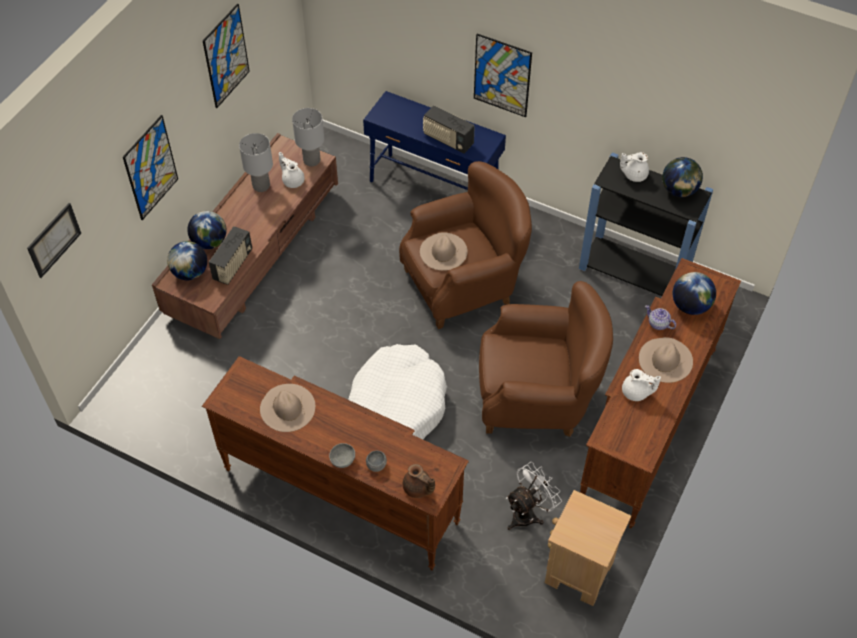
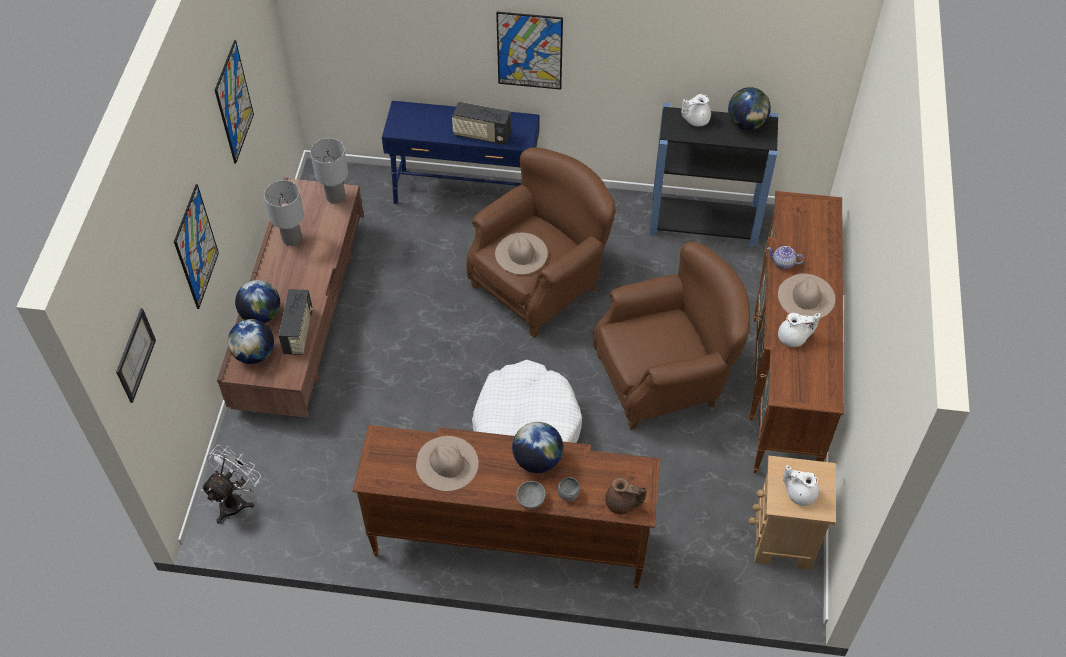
camera: 20 degrees left, 0 degrees up
white teapot [279,152,304,188] -> white teapot moved to [783,465,819,506]
white fan [506,462,562,530] -> white fan moved to [201,445,261,524]
globe [673,272,716,315] -> globe moved to [512,422,563,473]

